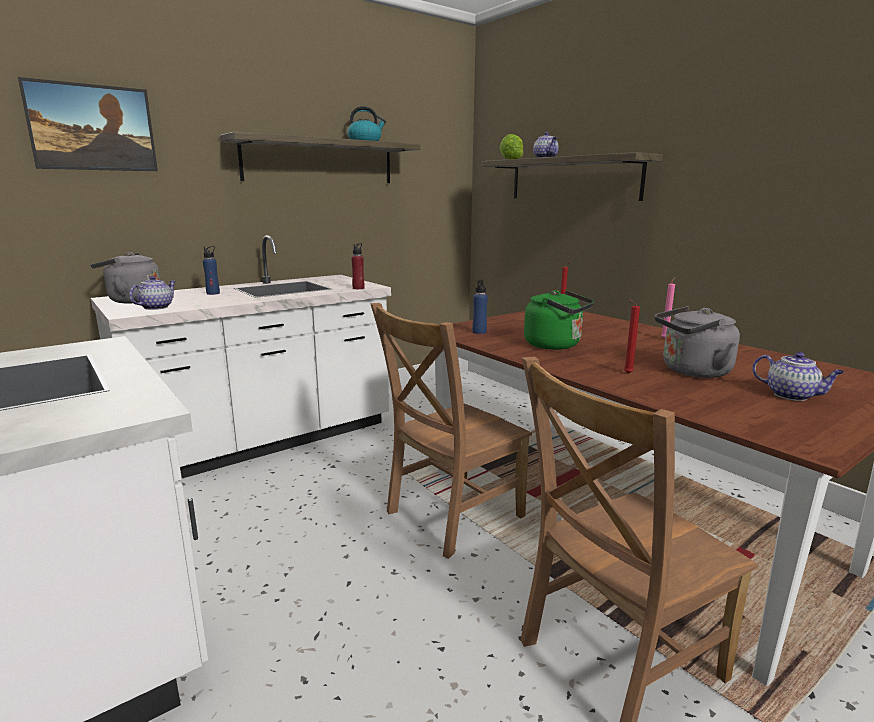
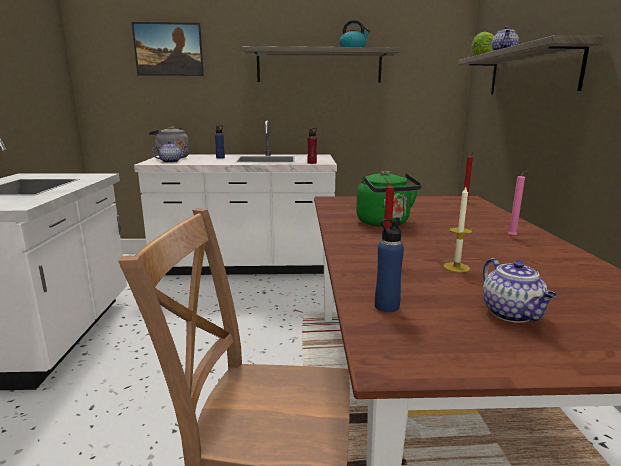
camera: 35 degrees right, 0 degrees up
brown chair [370,303,532,559] -> none
blue bottle [472,280,488,334] -> blue bottle moved to [375,217,404,312]
grey kettle [655,306,740,378] -> candle [444,187,473,272]

